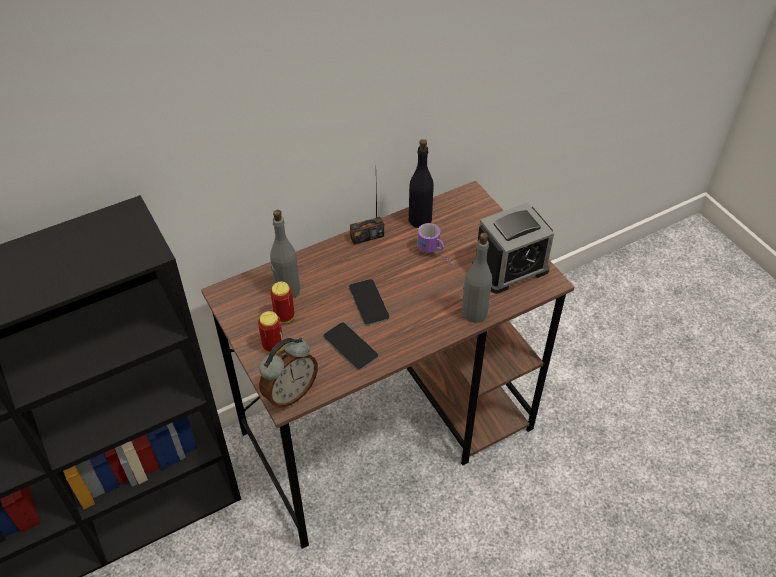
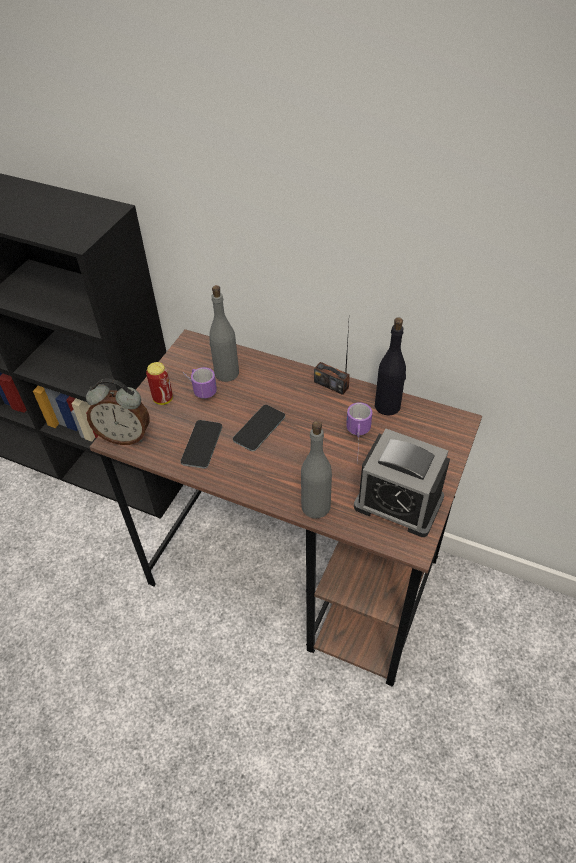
camera: 55 degrees right, 0 degrees up
can [271,282,295,323] -> mug [183,367,217,398]

